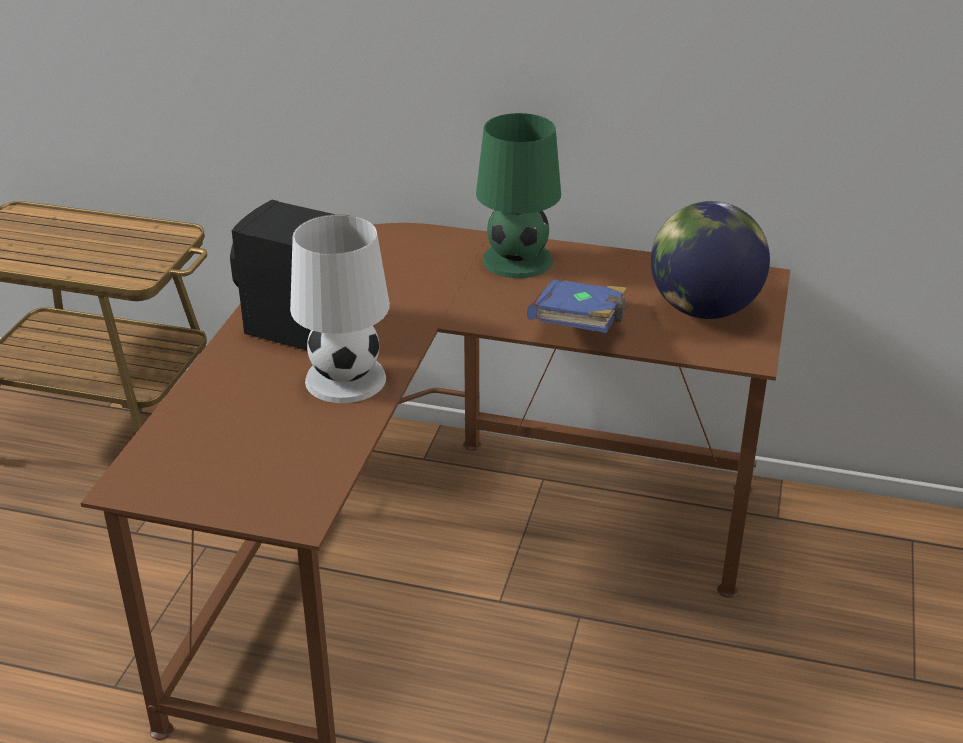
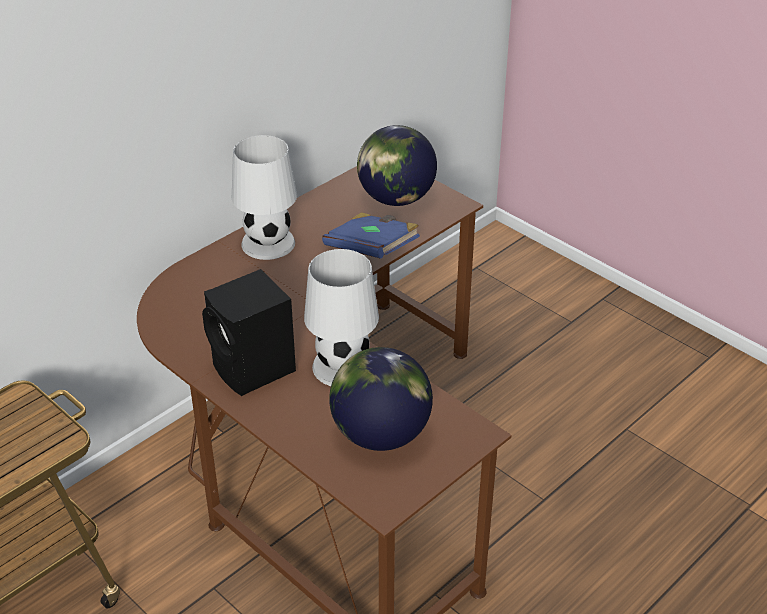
camera: 60 degrees left, 5 degrees up
green table lamp [476,113,561,278] -> white table lamp [232,135,297,260]
none -> globe [329,347,433,451]

